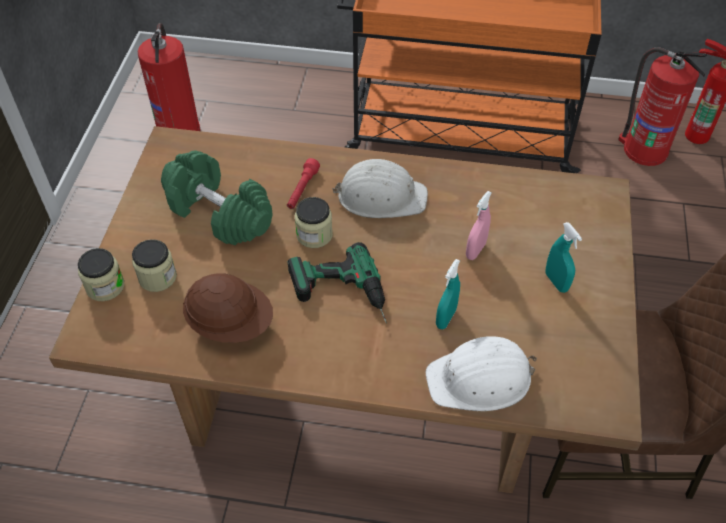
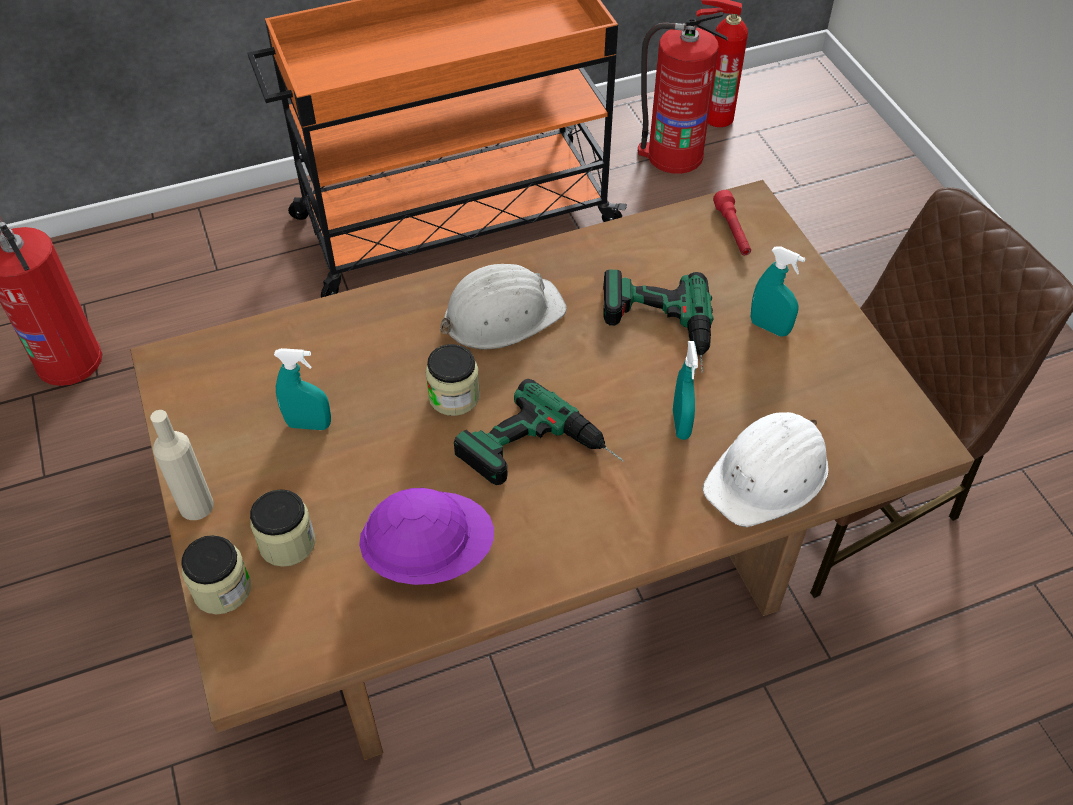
camera: 30 degrees left, 0 degrees up
green dumbbell [161,151,272,245] -> turquoise spray bottle [274,348,331,430]
brown hard hat [183,273,273,343] -> purple hard hat [359,488,494,585]
red flashlight [287,158,320,209] -> red flashlight moved to [713,190,751,255]
pink spray bottle [466,191,492,260] -> power drill [603,270,713,373]
none -> beige bottle [150,410,214,520]

